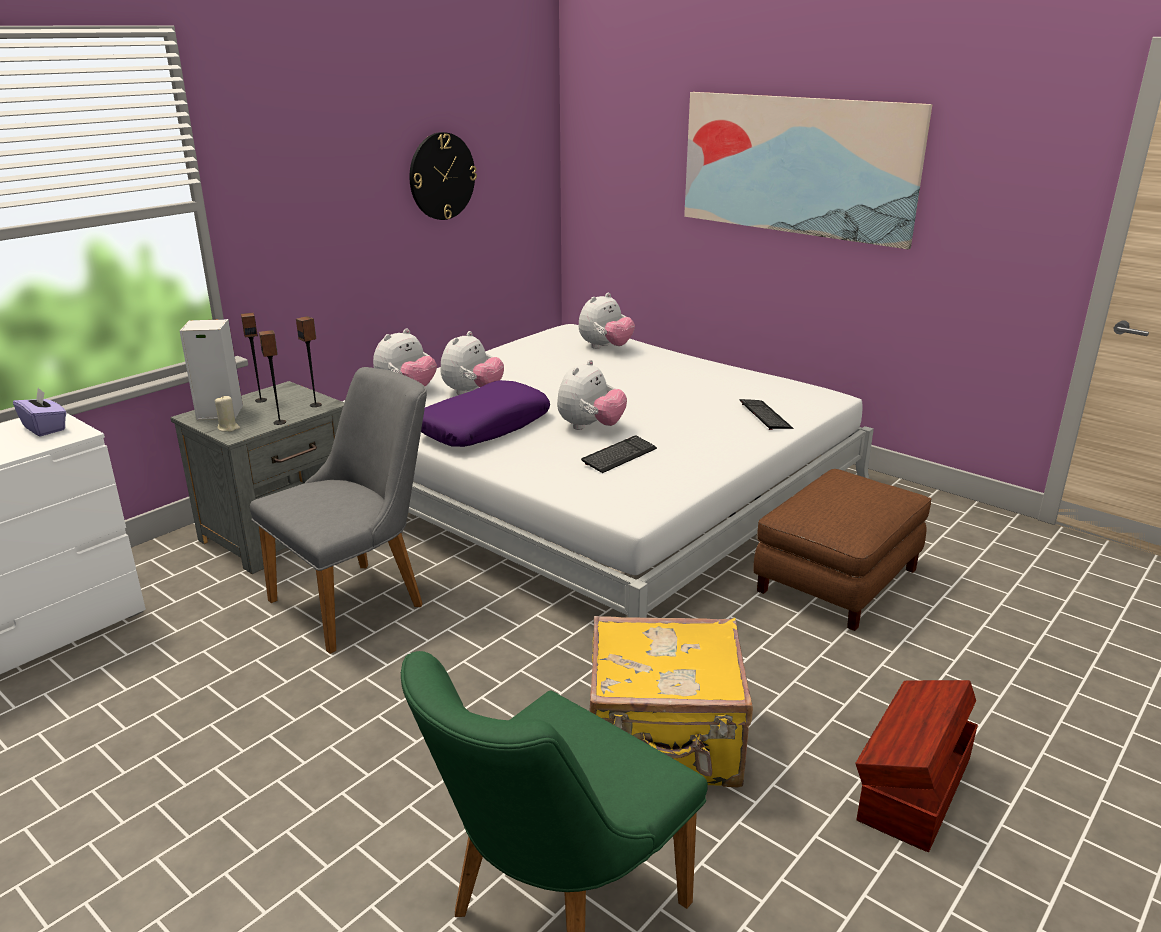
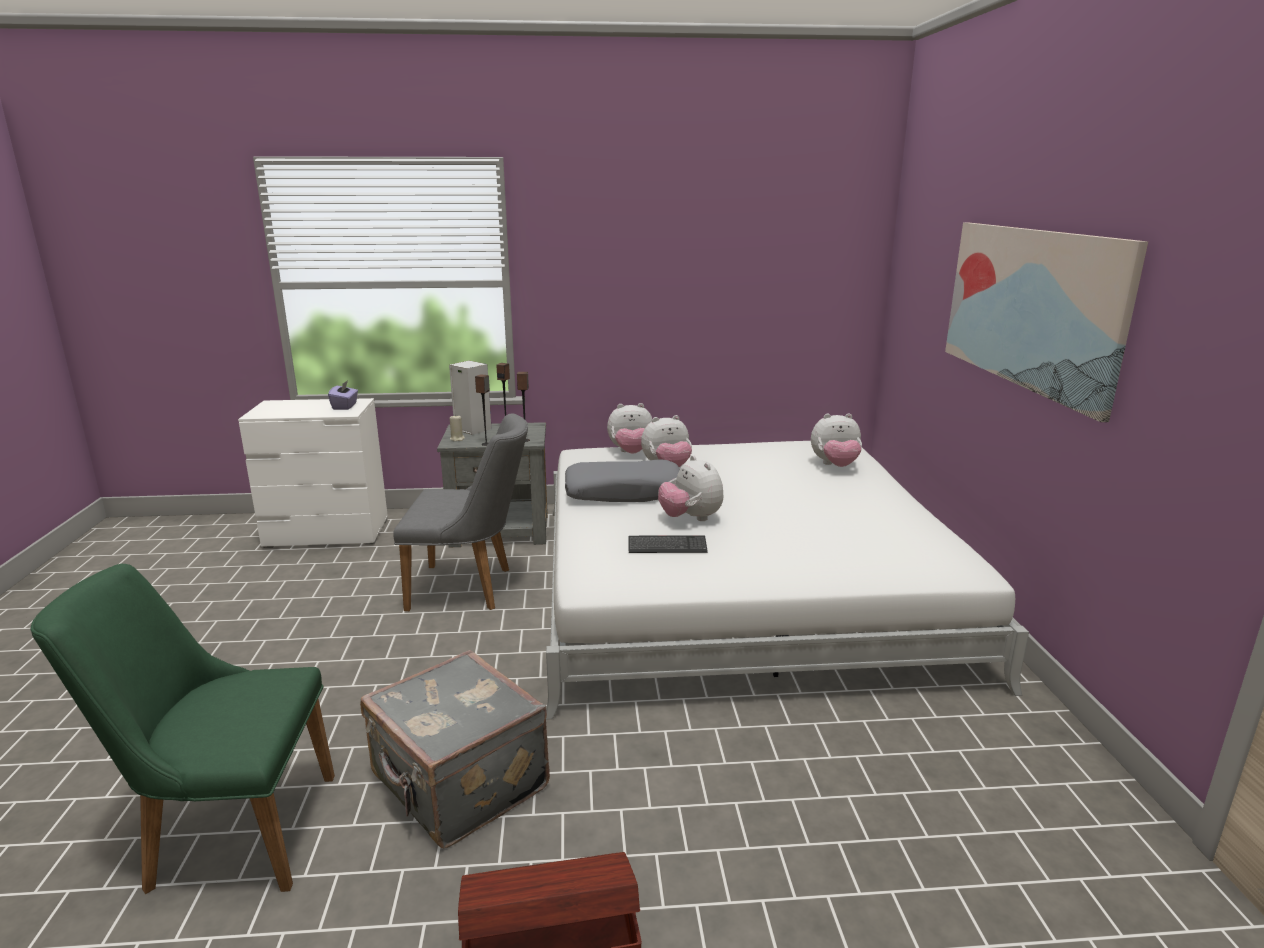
camera: 45 degrees right, 5 degrees down
wall clock [410,132,477,220] -> none
purple pillow [421,380,550,447] -> grey pillow [565,460,680,502]
plush toy [557,360,627,430] -> plush toy turned 75 degrees clockwise [658,455,723,521]
yellow suitcase [590,616,753,787] -> grey suitcase [360,650,550,848]
keyboard [740,399,793,430] -> none
brown ottoman [753,469,932,631] -> none

